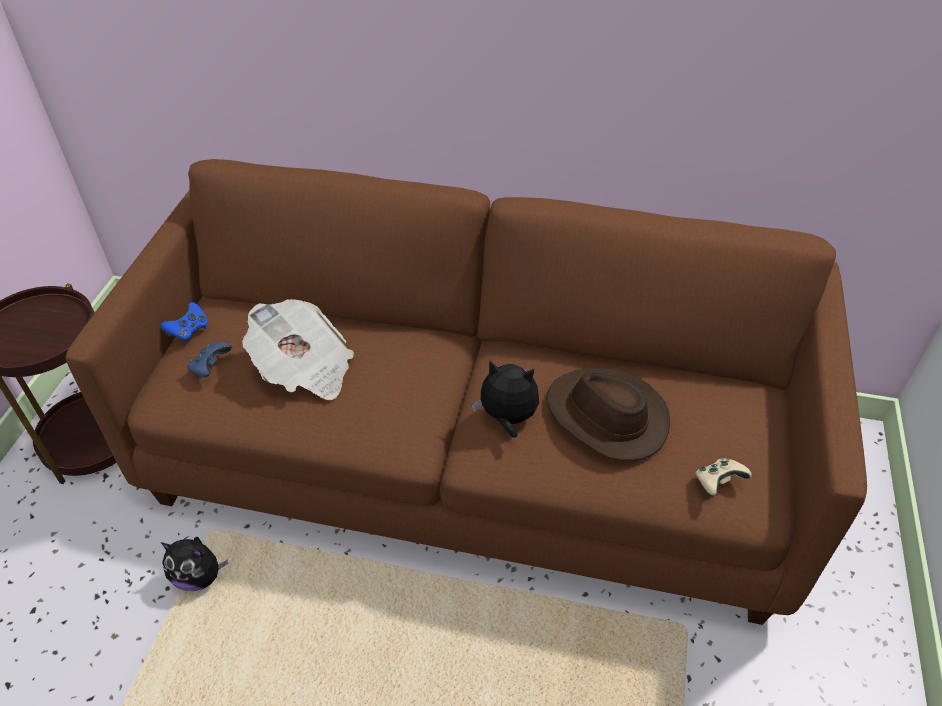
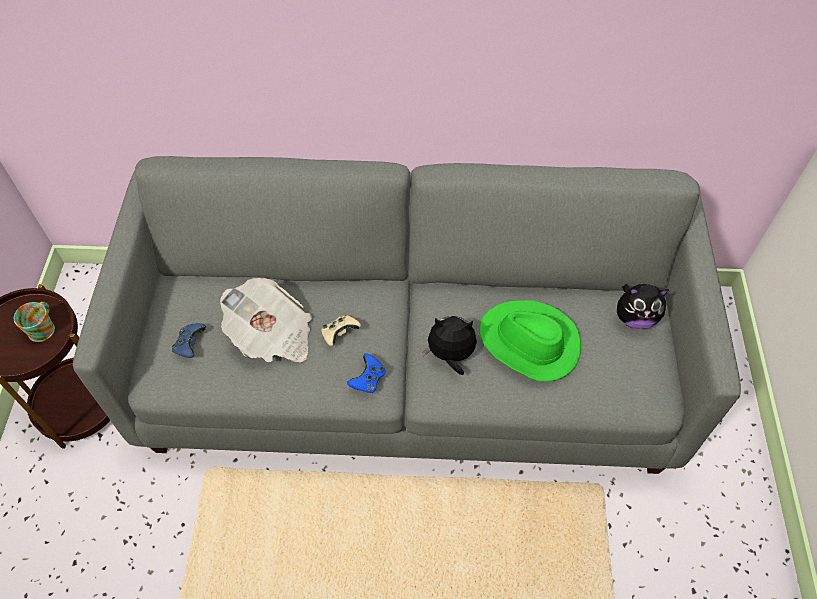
camera: 10 degrees left, 10 degrees up
brown sofa [66,159,867,625] -> grey sofa [73,156,741,474]
blue game controller [161,302,208,342] -> blue game controller moved to [347,353,386,393]
plush toy [161,536,228,591] -> plush toy moved to [617,284,669,329]
brown hat [546,368,670,461] -> green hat [479,300,581,382]
beige game controller [695,458,752,495] -> beige game controller moved to [321,315,361,346]
none -> mug [14,302,55,342]

